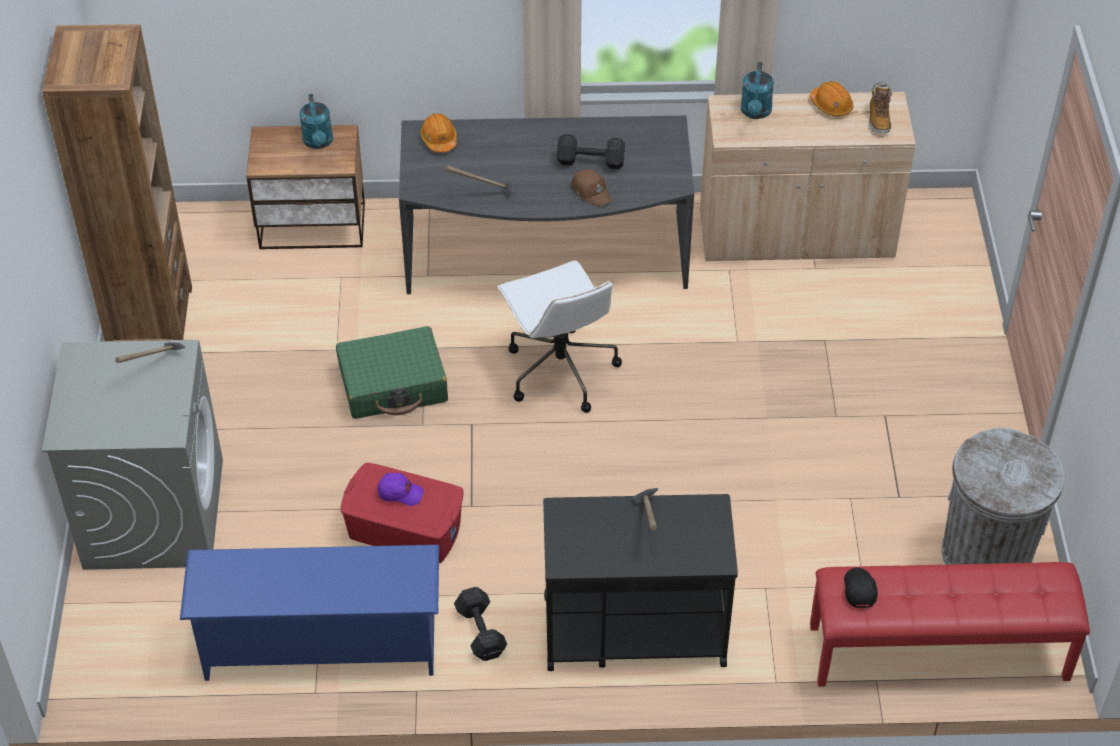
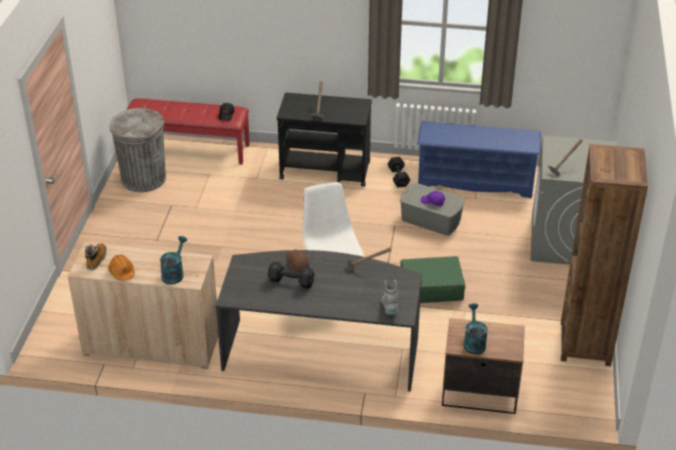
camera: 170 degrees left, 10 degrees down
red storage box [341,463,464,563] -> grey storage box [400,183,465,236]
orange hard hat [420,113,457,153] -> grey boot [381,280,398,315]

